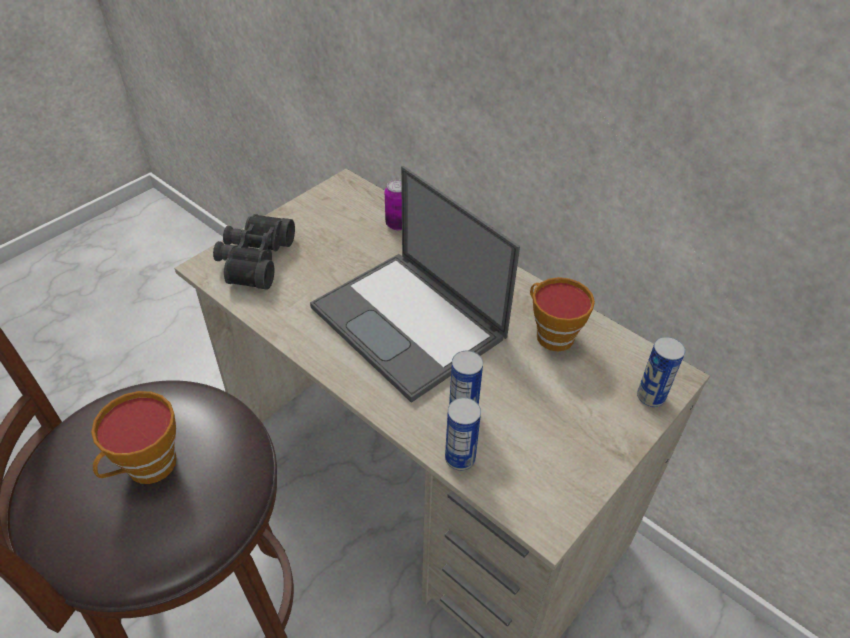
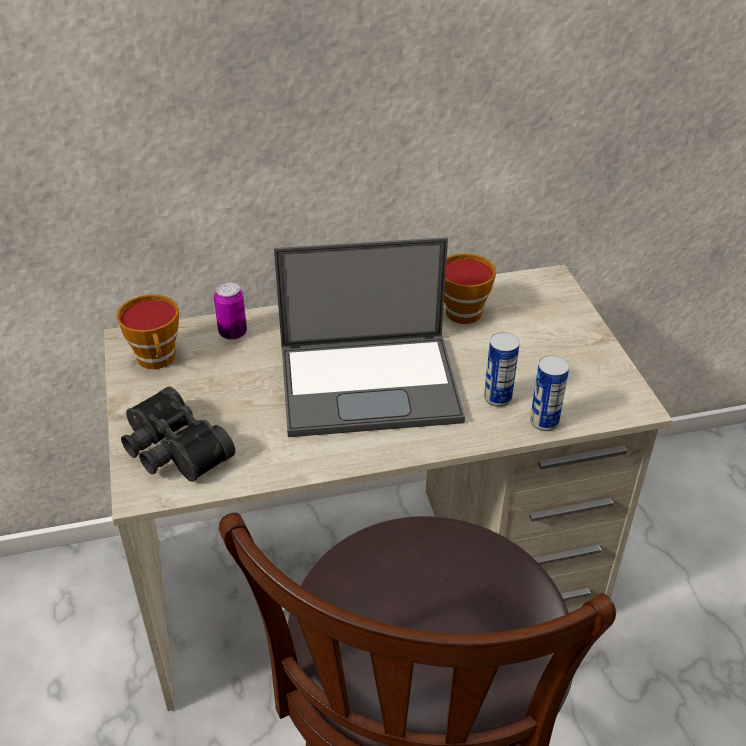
camera: 55 degrees left, 5 degrees down
cup [91,391,177,484] -> cup moved to [116,294,179,369]
can [637,337,685,407] -> none

